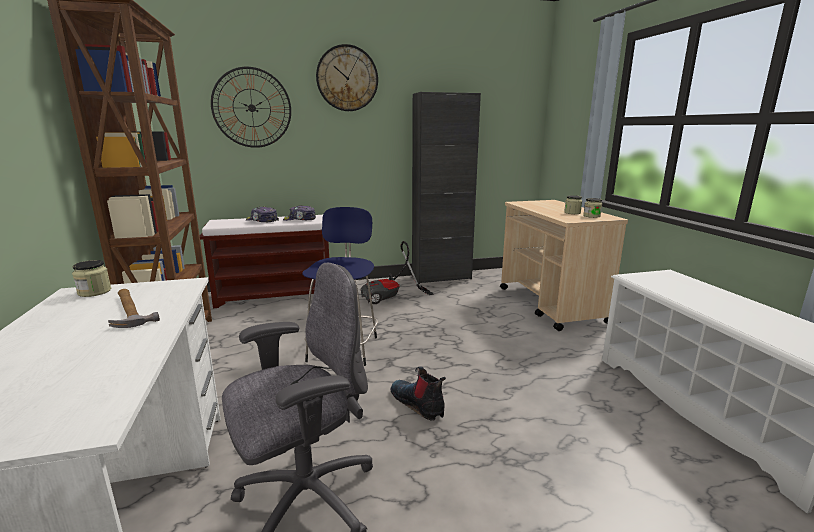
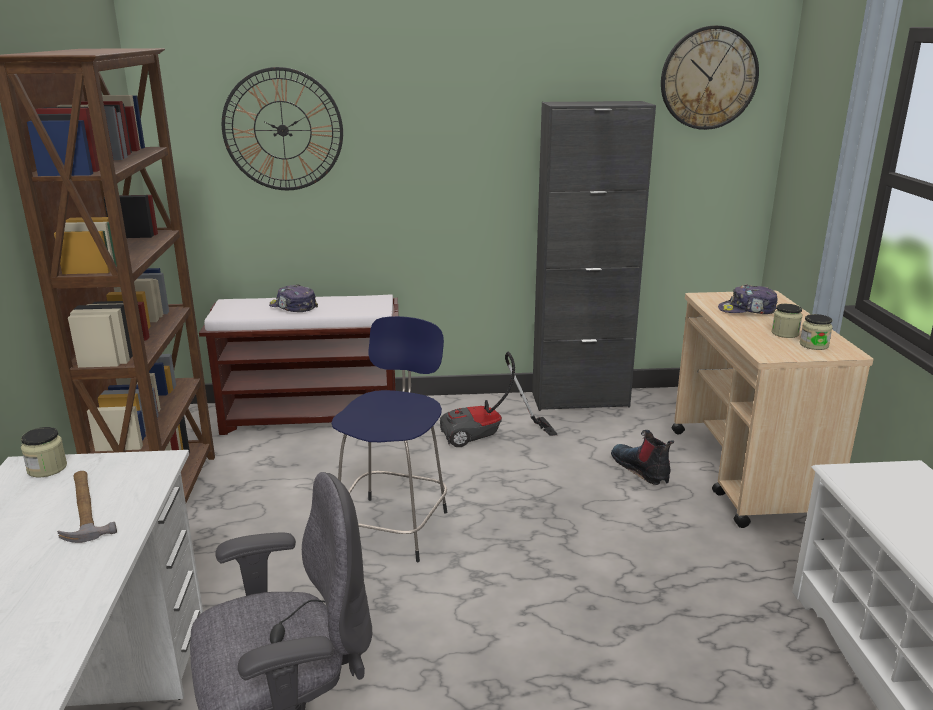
camera: 10 degrees right, 5 degrees up
cap [283,205,316,221] -> cap moved to [718,284,778,314]
wall clock [316,44,378,111] -> wall clock moved to [661,26,759,130]
boot [390,366,446,421] -> boot moved to [611,430,674,485]

